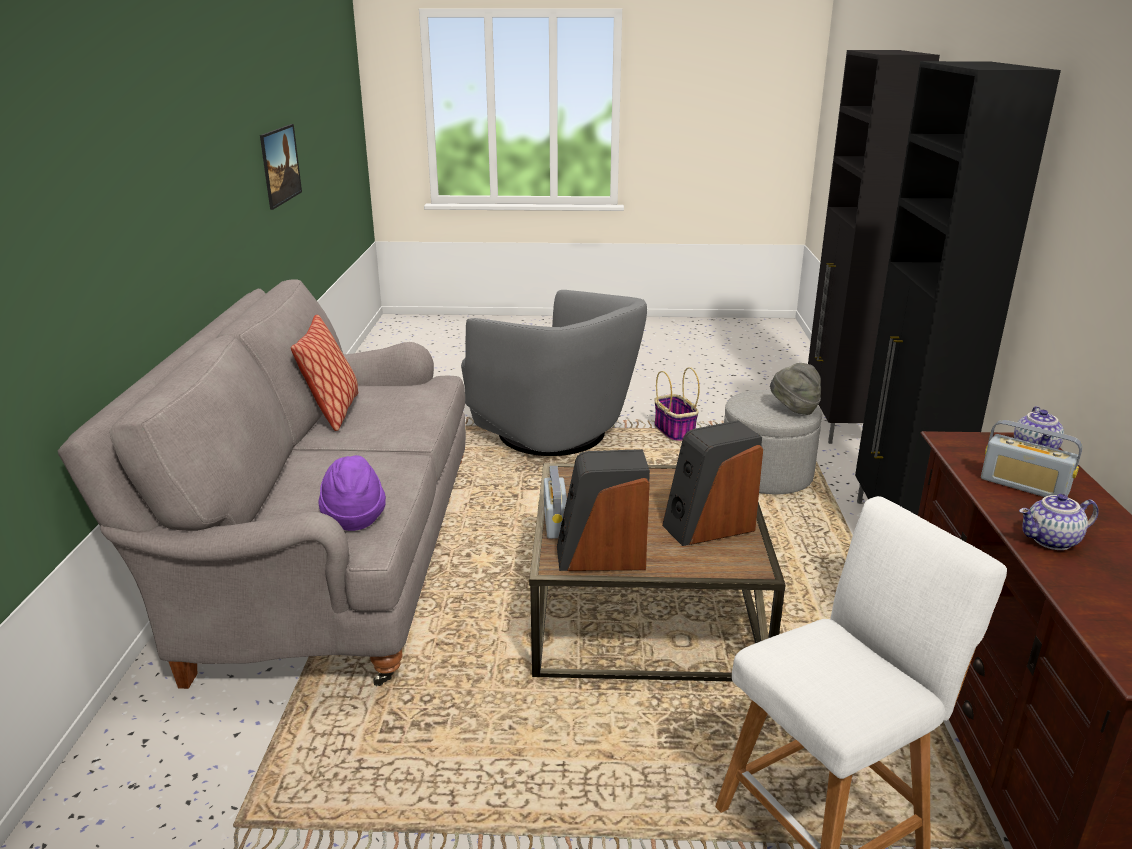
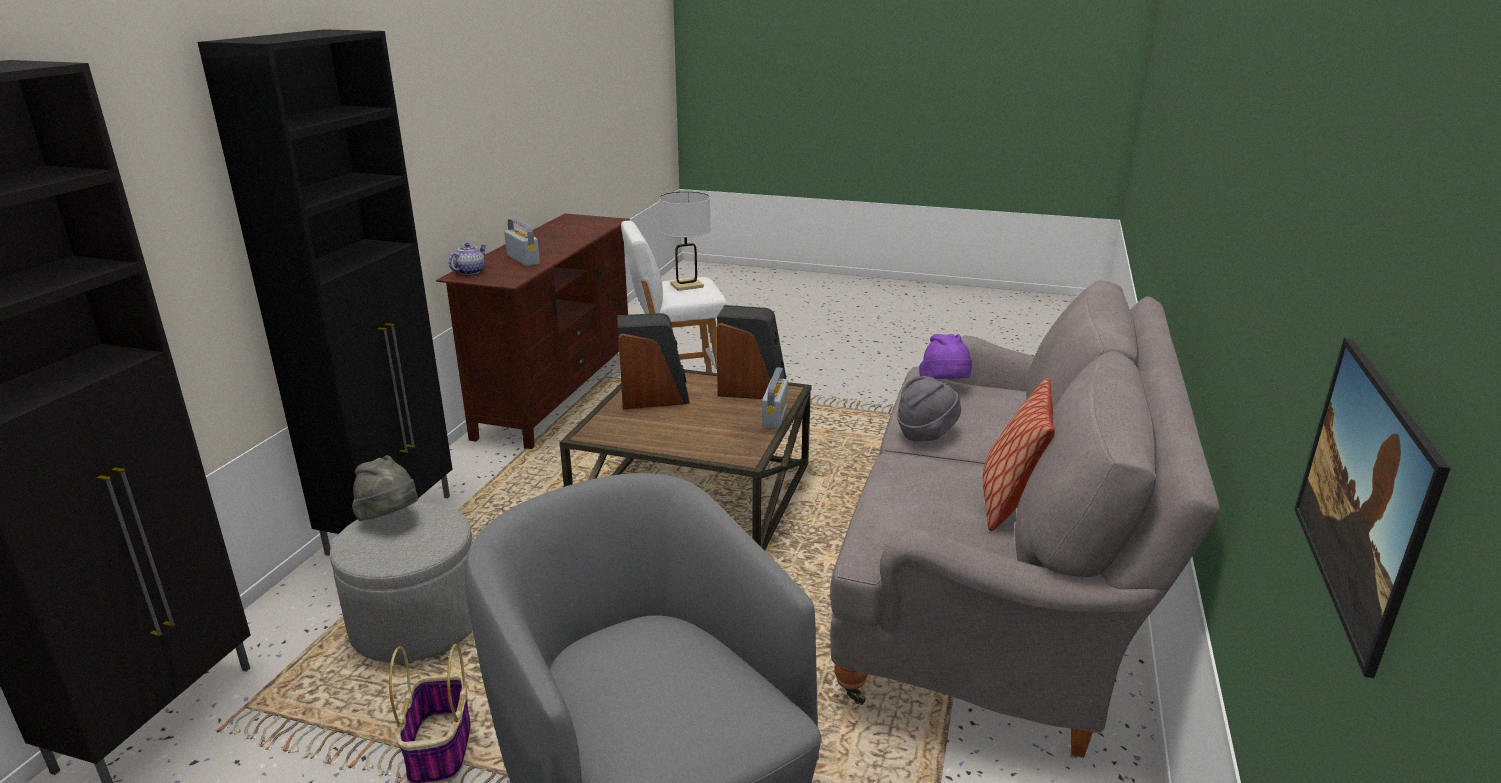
camera: 165 degrees left, 0 degrees up
teapot [1019,494,1099,550] -> none
none -> white table lamp [659,192,711,291]
none -> grey hat [897,376,961,442]

